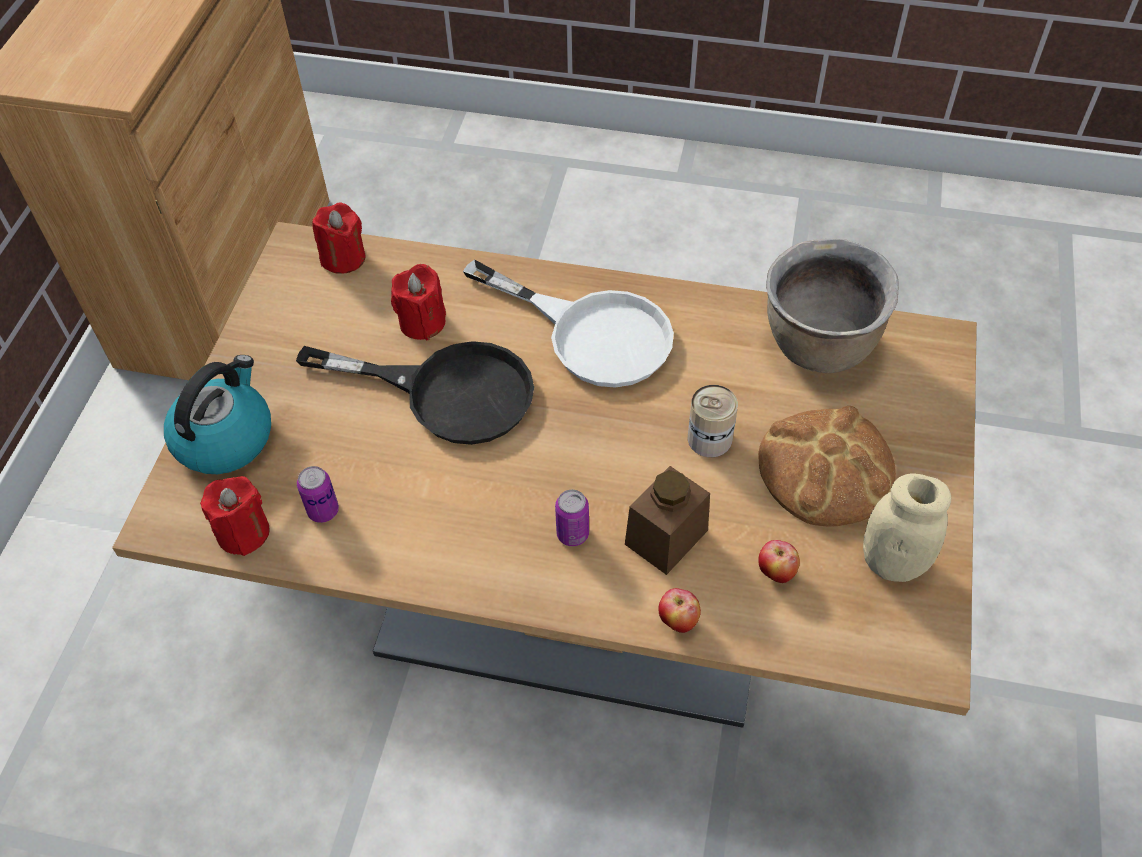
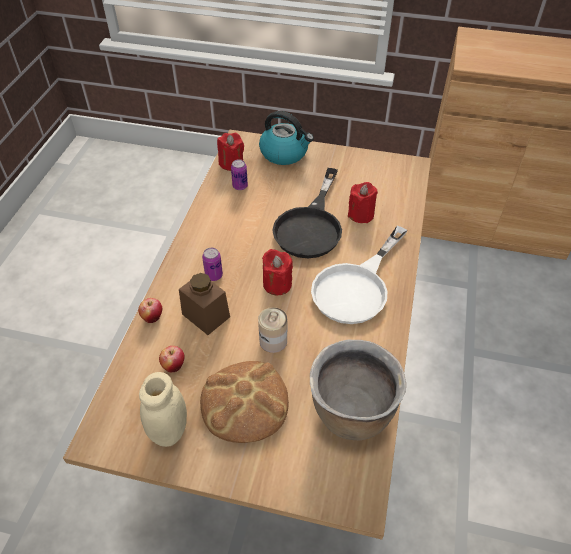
camera: 90 degrees right, 5 degrees down
red candle [312,203,365,274] -> red candle moved to [262,249,293,295]

